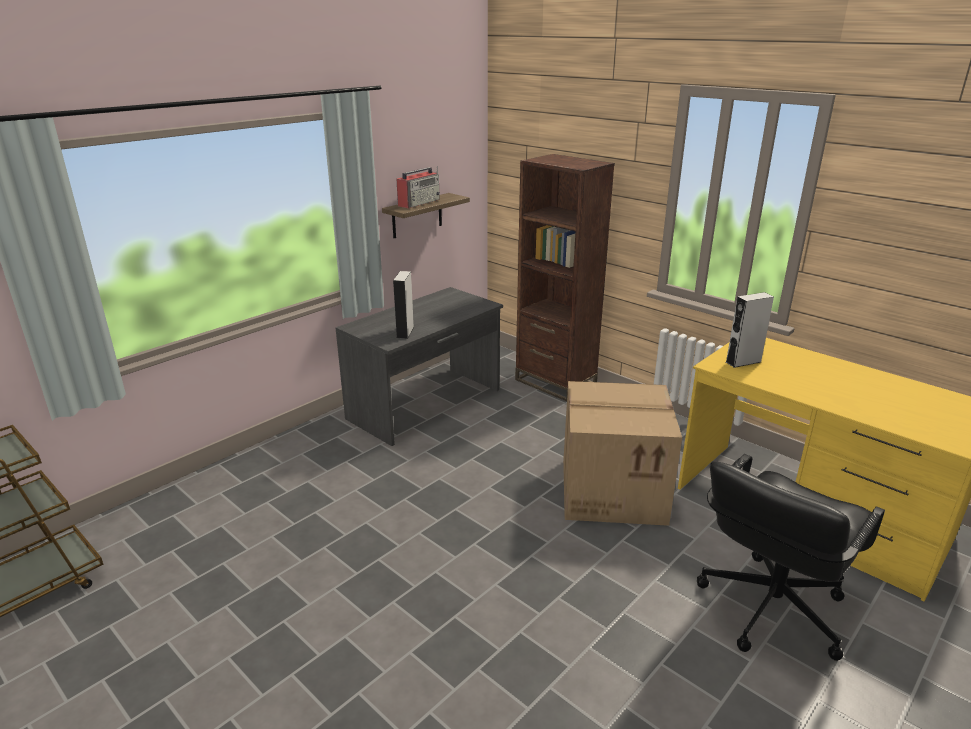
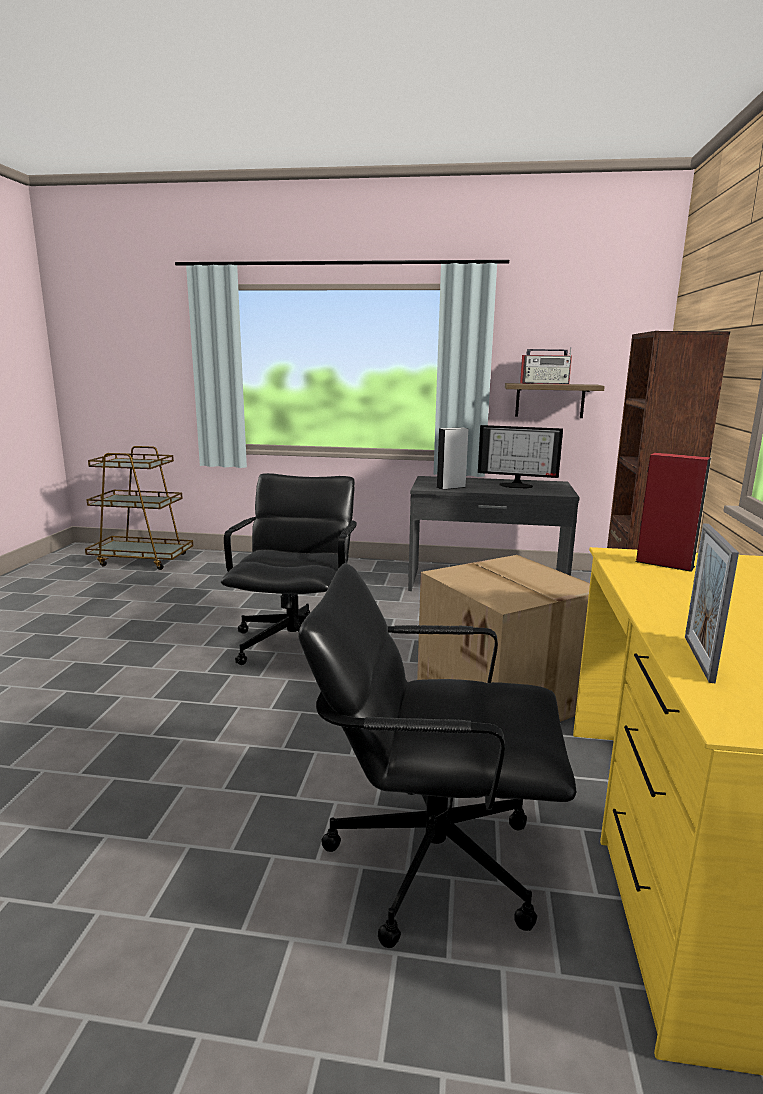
camera: 55 degrees right, 10 degrees down
grey speaker [726,292,774,368] -> red speaker [635,453,711,572]
none -> black office chair [221,473,357,665]
none -> monitor [478,425,563,489]
none -> picture frame [685,523,739,683]

